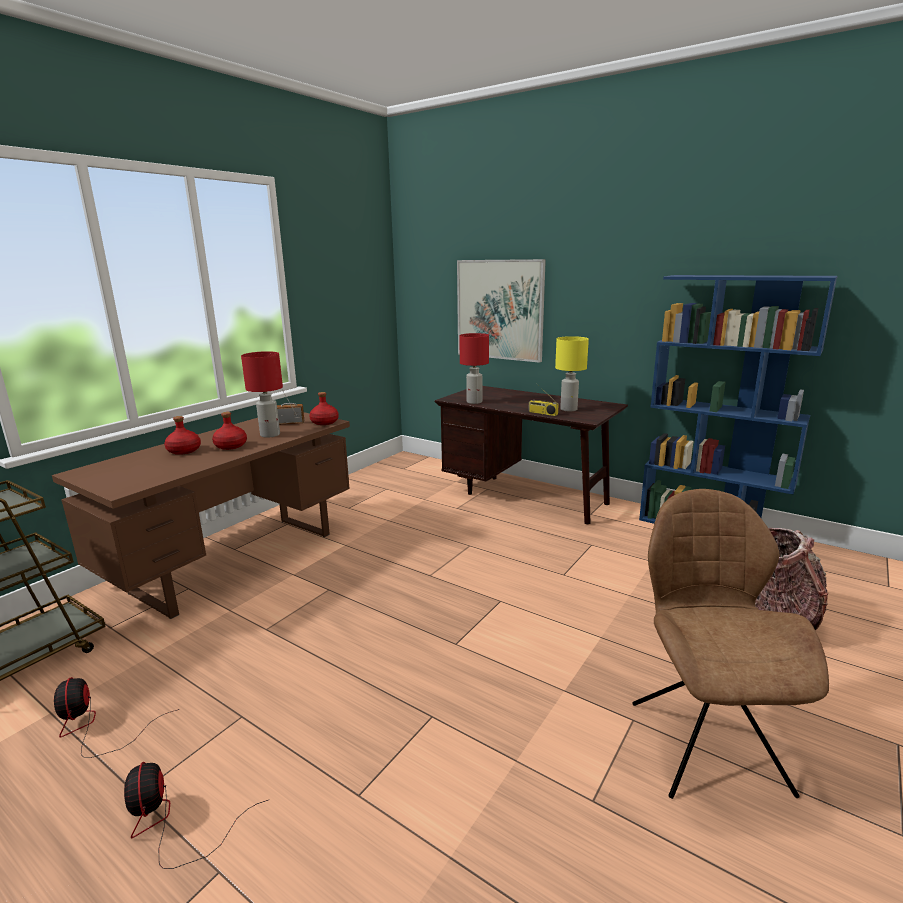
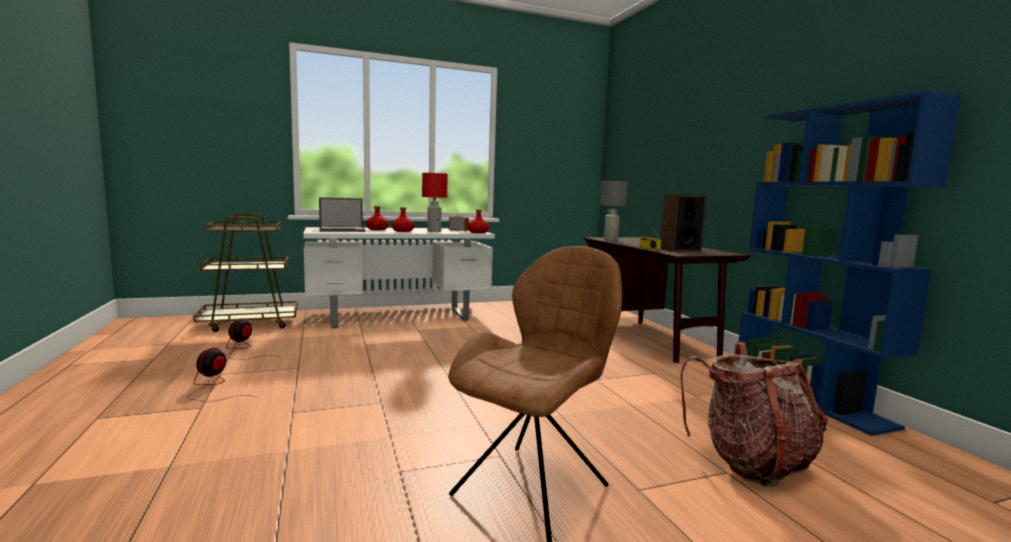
camera: 35 degrees right, 10 degrees down
brown desk [52,412,350,619] -> white desk [303,227,495,328]
picture [457,259,546,363] -> none
red table lamp [459,333,489,404] -> grey table lamp [600,181,628,241]
yellow table lamp [555,336,589,411] -> speaker [660,194,706,252]
none -> laptop [319,197,365,232]

